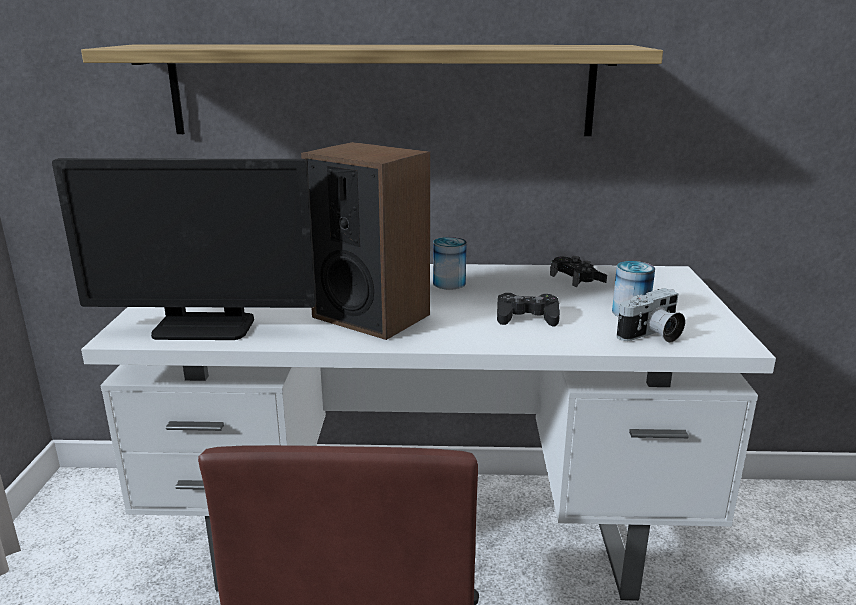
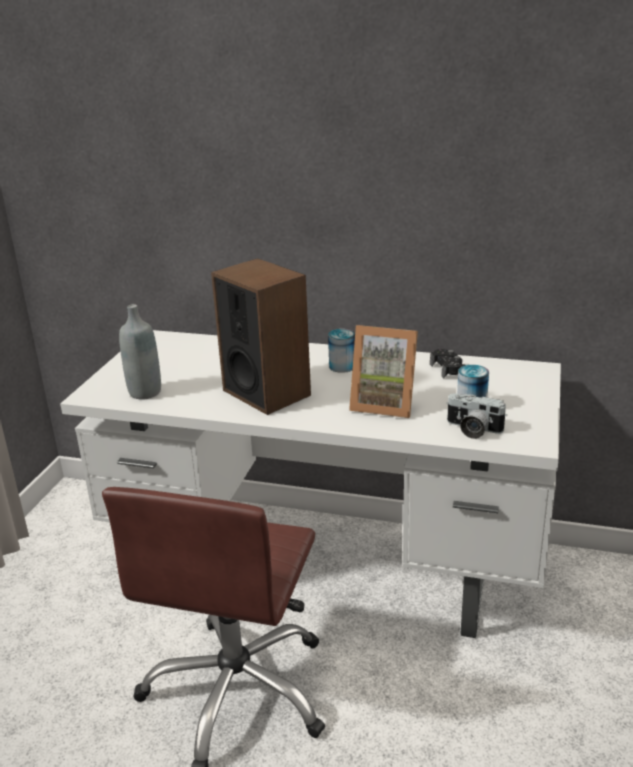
camera: 15 degrees right, 5 degrees up
monitor [52,158,316,340] -> grey bottle [119,304,161,400]
shelf [81,44,663,136] -> none
black game controller [497,293,560,327] -> picture frame [349,325,418,418]
camera [617,288,685,343] -> camera turned 45 degrees clockwise [446,393,507,439]

